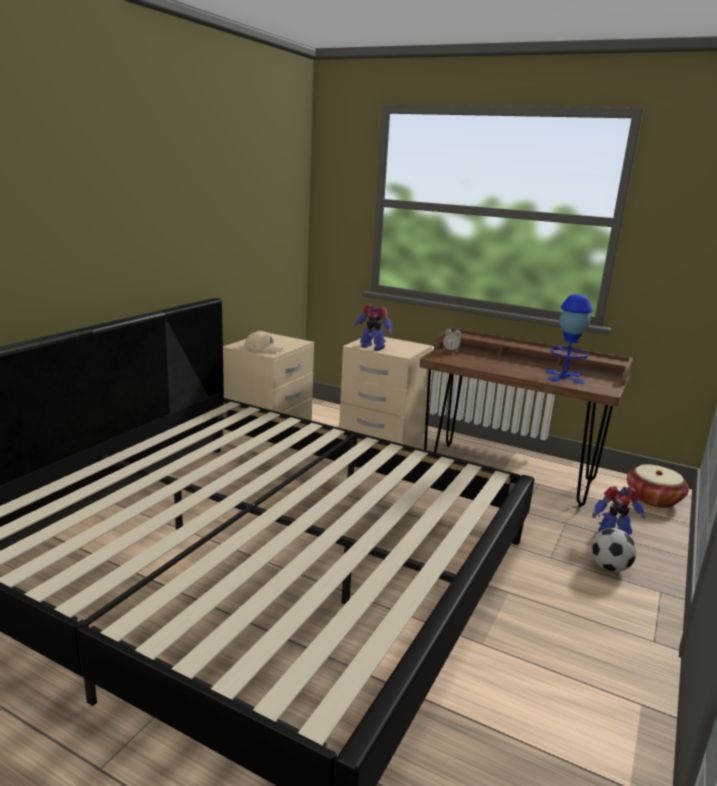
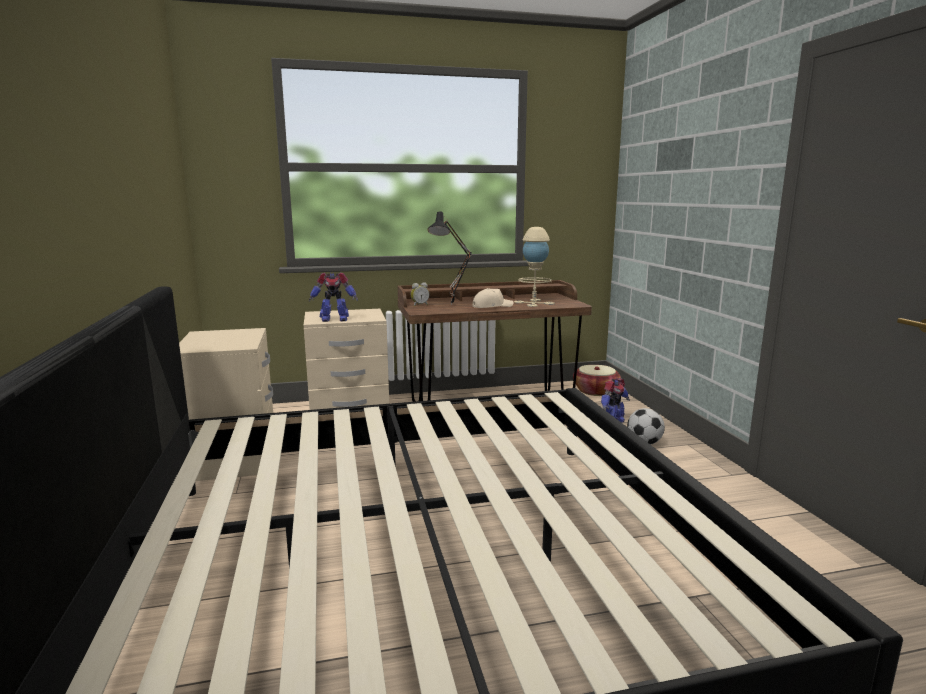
camera: 40 degrees left, 5 degrees down
beige cap [245,331,283,353] -> beige cap moved to [472,288,514,308]
blue table lamp [546,294,593,384] -> beige table lamp [514,227,555,307]
none -> black table lamp [428,211,472,305]

